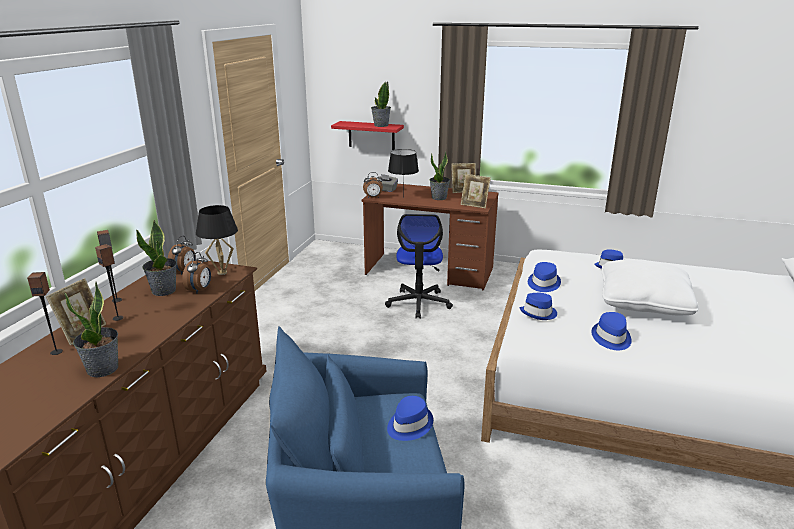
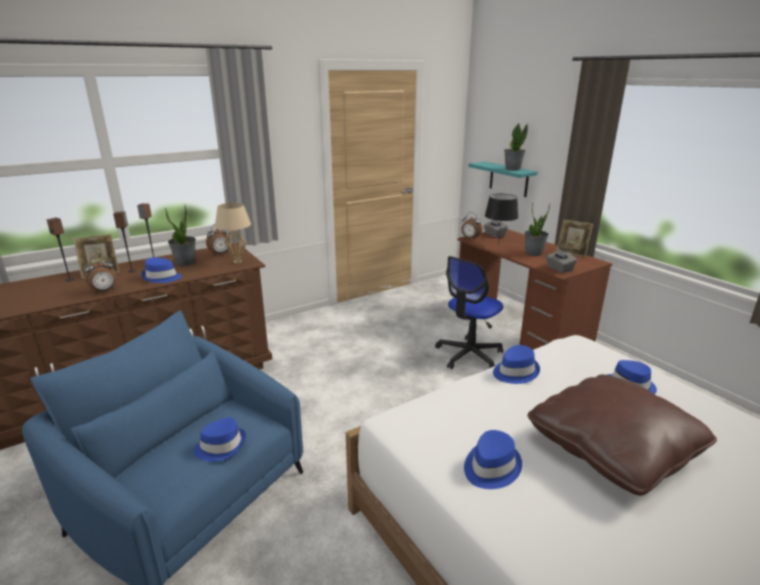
camera: 40 degrees right, 0 degrees up
potted plant [64,282,119,377] -> none
alarm clock [182,252,211,294] -> alarm clock moved to [84,256,117,294]
black table lamp [196,205,238,275] -> beige table lamp [215,203,251,263]
red shelf [331,121,404,150] -> turquoise shelf [468,162,537,197]
picture frame [461,174,491,208] -> grey tissue box [546,249,577,273]
blue hat [520,293,557,320] -> blue hat moved to [141,257,182,283]
white pillow [602,259,699,315] -> brown pillow [527,374,717,496]

